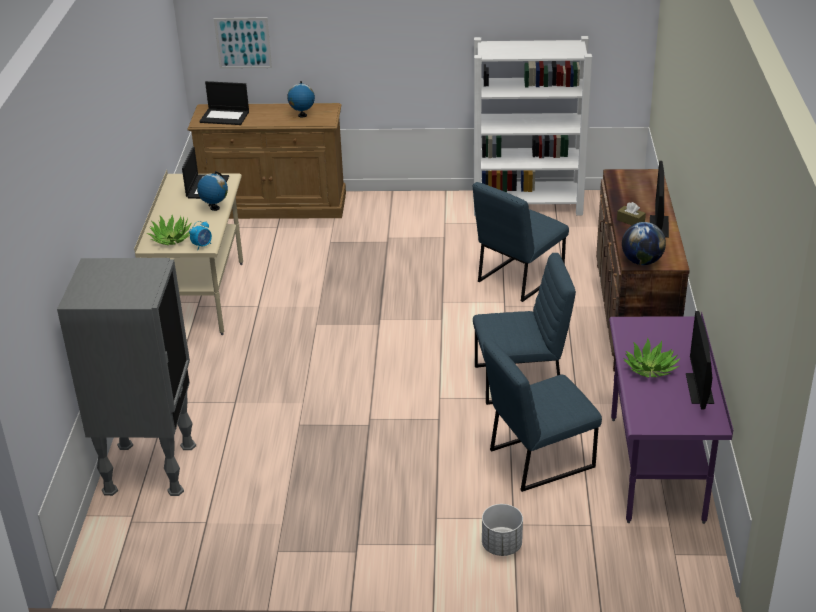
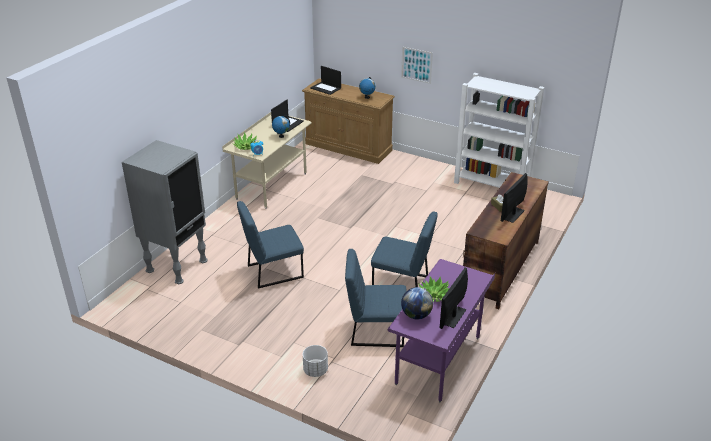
camera: 25 degrees right, 0 degrees up
picture [214,17,272,69] -> picture moved to [401,47,433,84]
blue chair [473,182,569,302] -> blue chair moved to [237,201,304,289]
globe [622,222,666,265] -> globe moved to [401,287,433,319]

